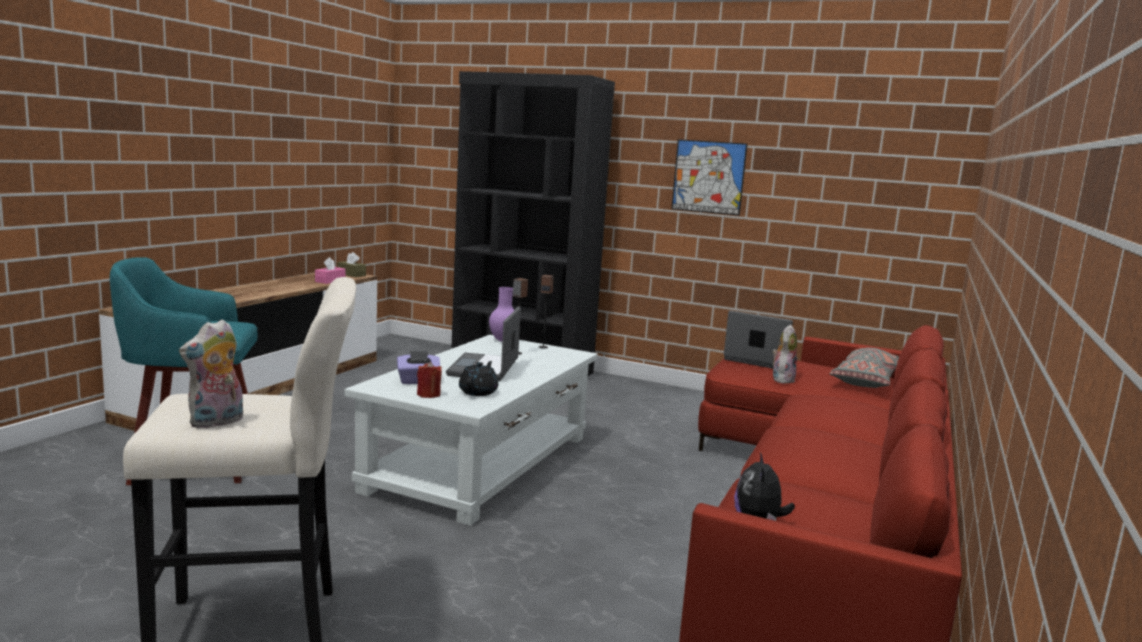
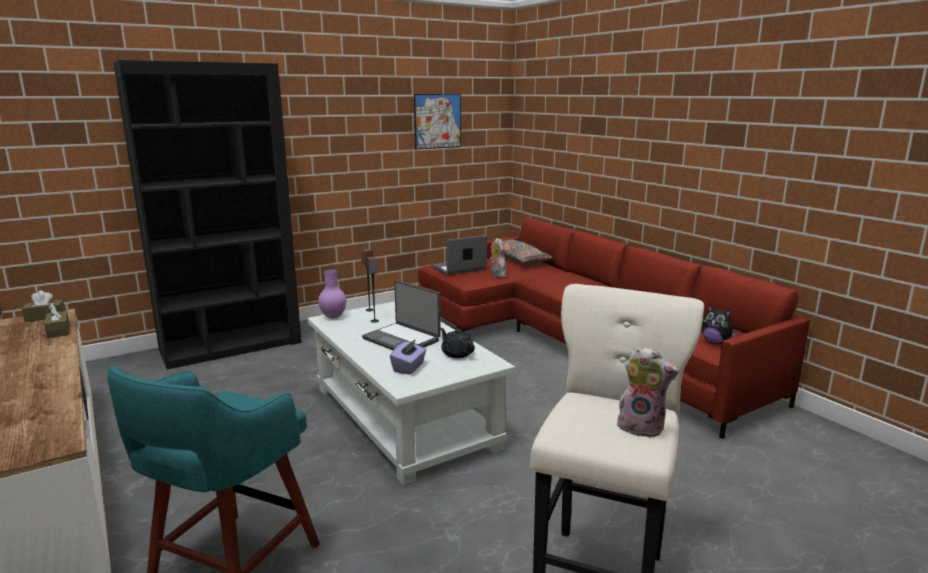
camera: 55 degrees left, 5 degrees up
plush toy [179,319,243,429] -> plush toy turned 45 degrees counterclockwise [615,345,679,438]
pink tissue box [315,257,346,284] -> brown tissue box [44,304,70,338]
red candle [417,362,442,398] -> none
picture [671,139,748,216] -> picture moved to [414,94,461,149]

